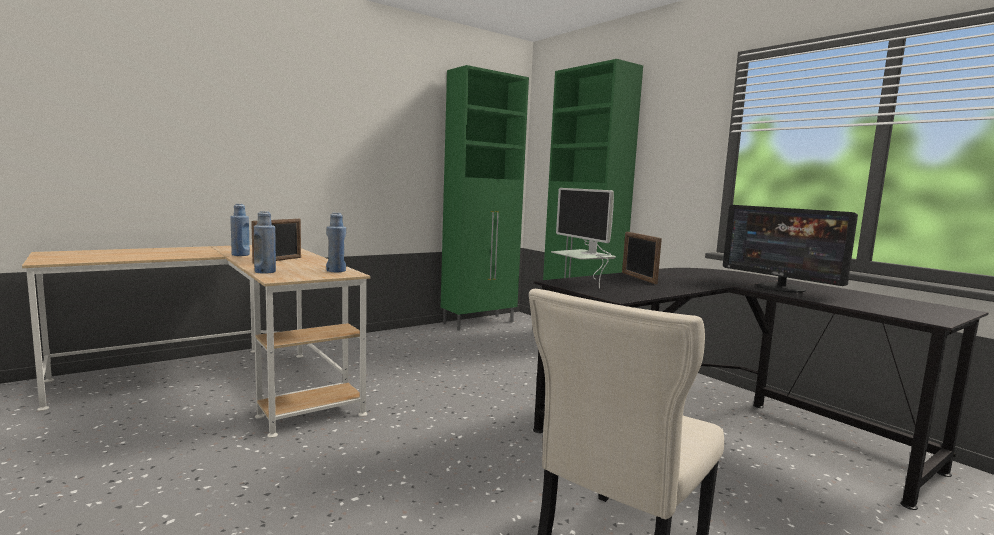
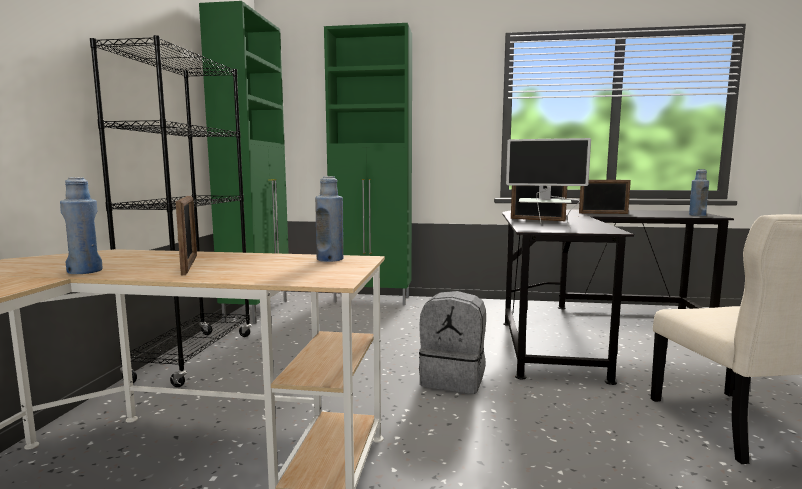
camera: 45 degrees left, 0 degrees up
blue bottle [254,211,276,274] -> blue bottle moved to [689,169,709,216]
monitor [723,205,858,293] -> picture frame [579,180,631,214]
none -> black bookcase [90,35,252,387]
none -> grey backpack [419,291,486,394]

